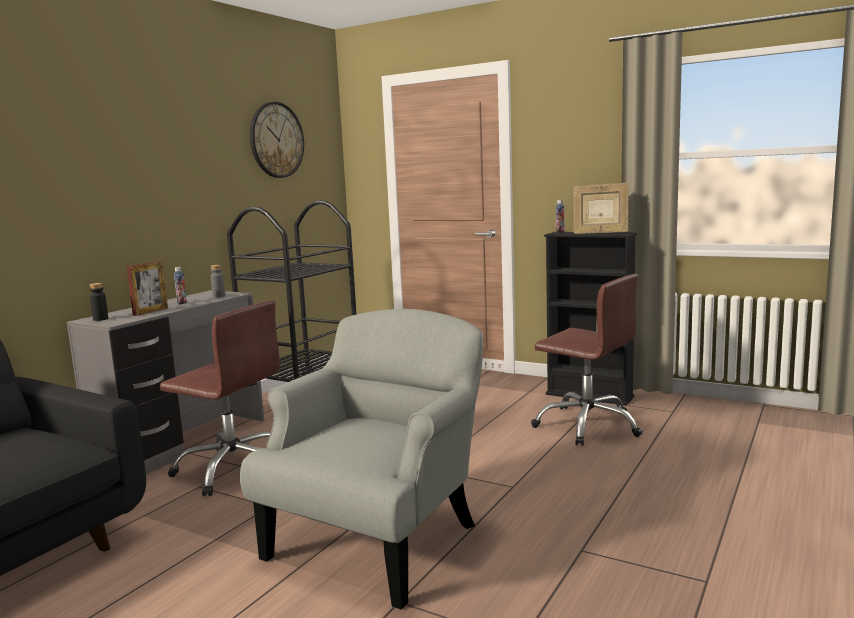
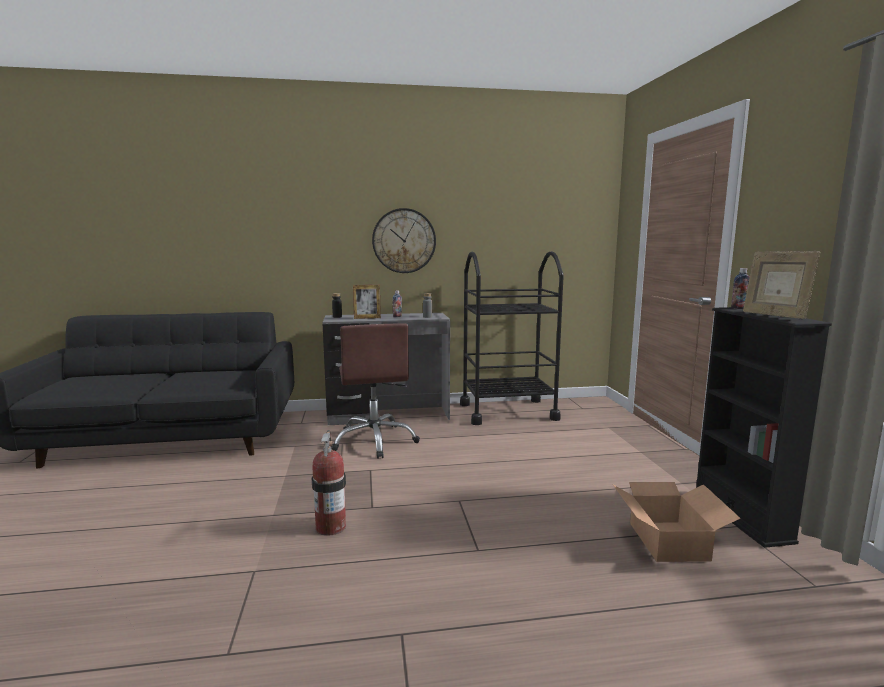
camera: 50 degrees right, 0 degrees up
grey armchair [240,309,483,610] -> fire extinguisher [312,430,346,536]
wall clock [250,102,304,178] -> wall clock moved to [372,208,436,273]
brown office chair [531,274,643,446] -> cardboard box [613,482,741,562]

